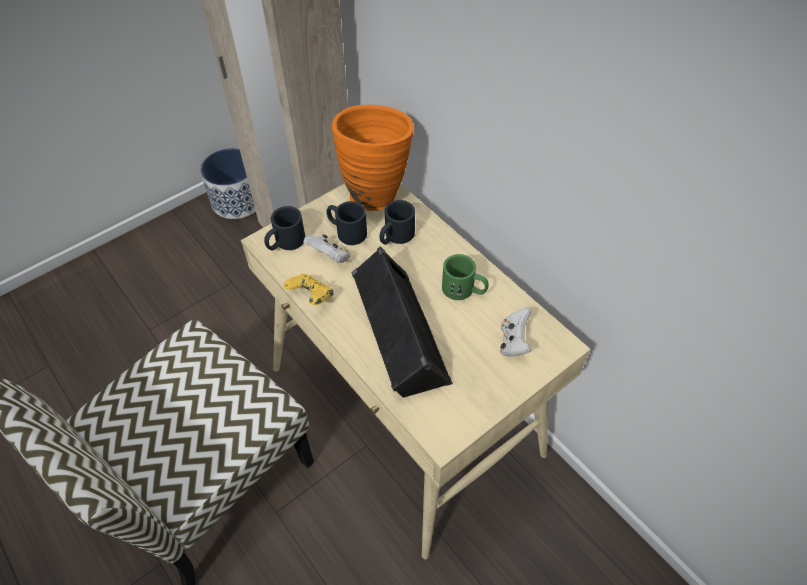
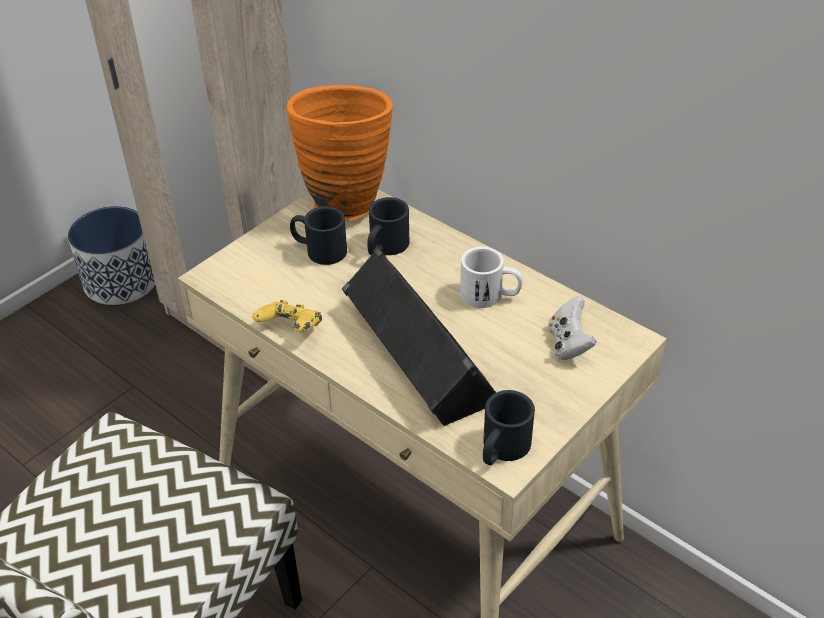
camera: 10 degrees left, 10 degrees down
black mug [264,206,305,251] -> black mug moved to [483,390,535,465]
white game controller [303,234,350,263] -> none
green mug [442,254,489,300] -> white mug [460,247,522,308]

